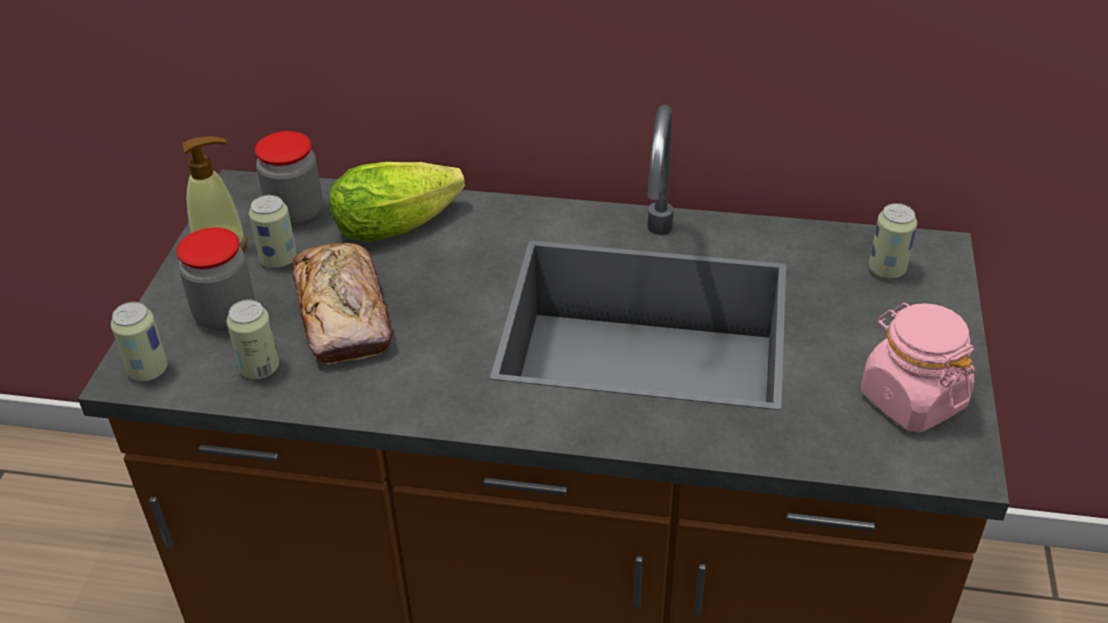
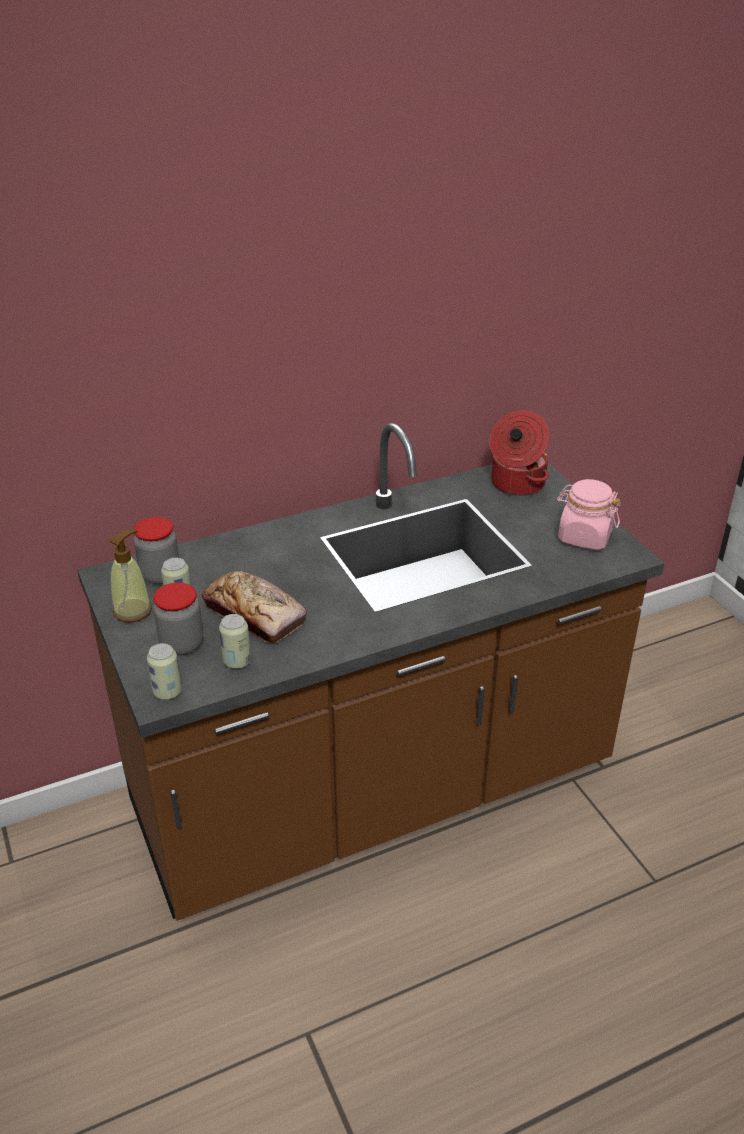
camera: 35 degrees left, 5 degrees down
lettuce [329,162,465,241] -> none
can [869,203,917,279] -> cooking pot [490,410,550,496]

